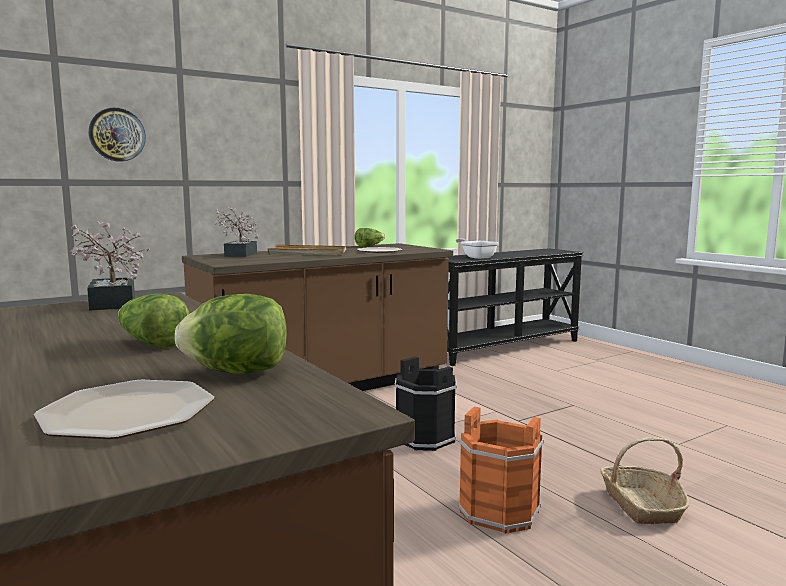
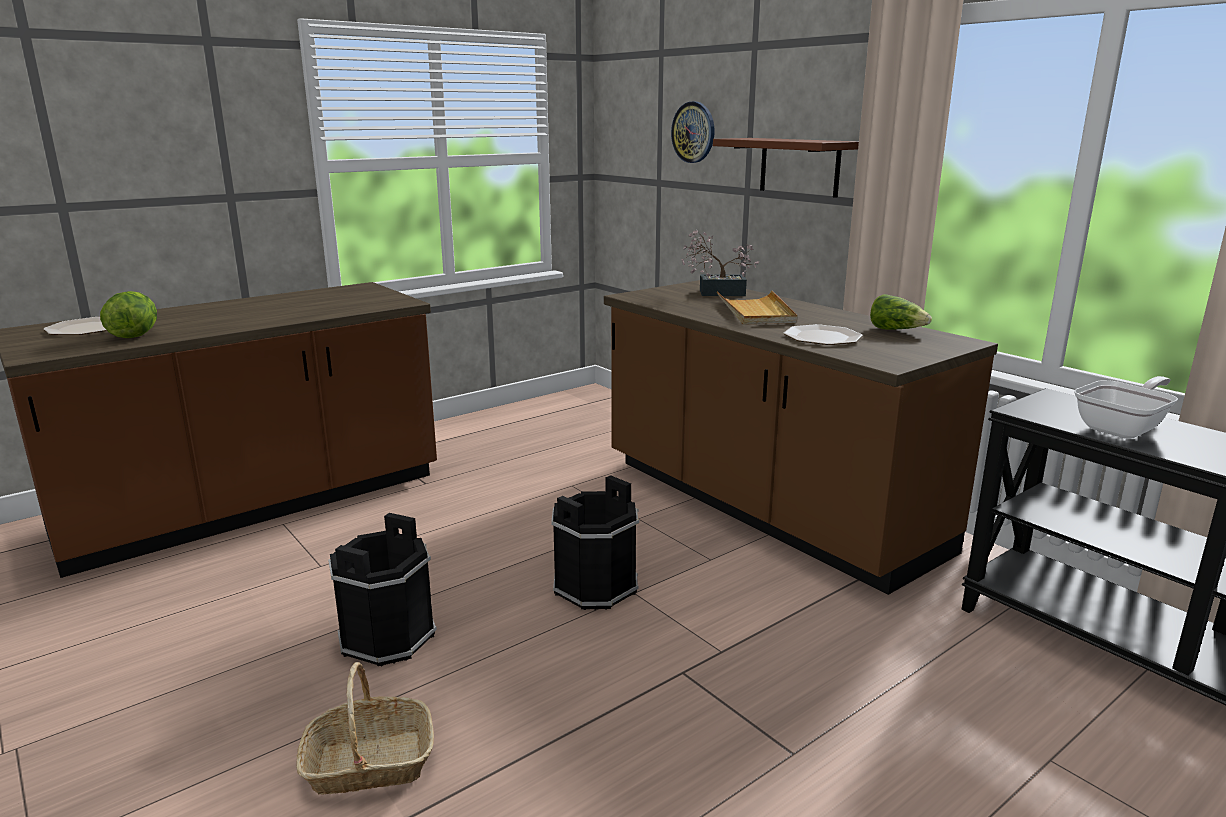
camera: 85 degrees right, 10 degrees up
potted plant [70,221,149,311] -> none
lettuce [118,294,189,348] -> none
orange bucket [458,407,544,534] -> black bucket [328,513,437,666]
none -> brown shelf [713,138,859,198]

